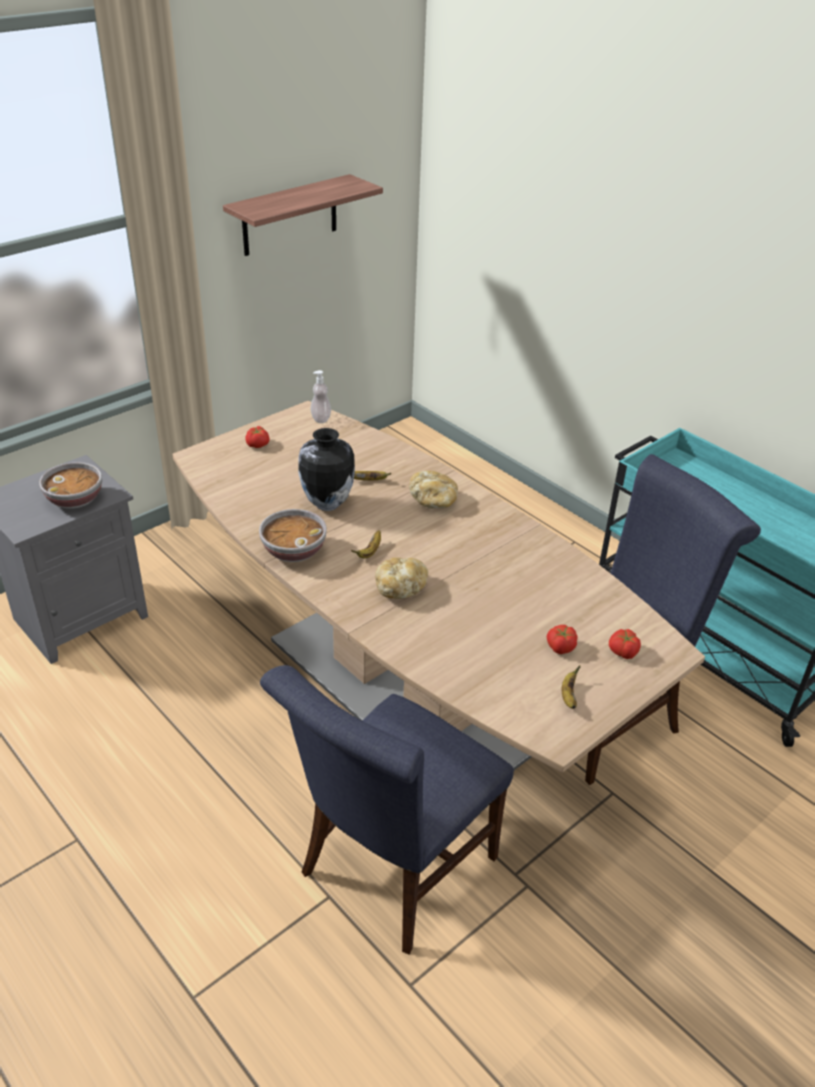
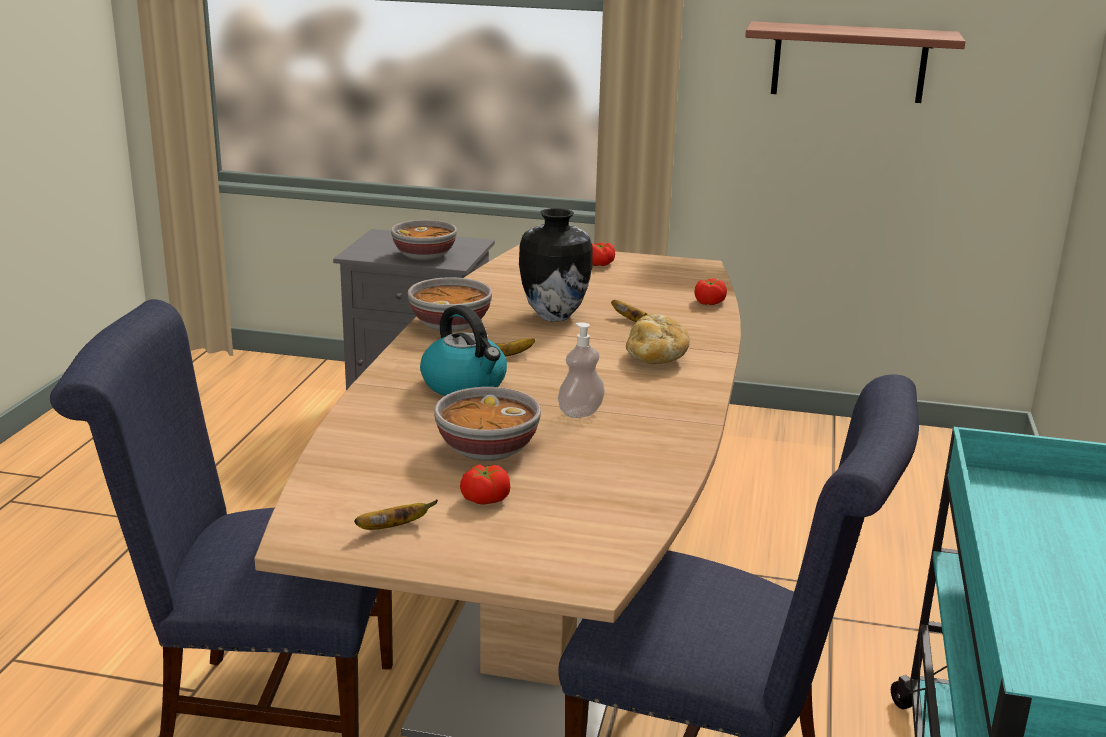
camera: 55 degrees right, 15 degrees down
soap dispenser [310,370,331,423] -> soap dispenser moved to [558,322,605,418]
bread [375,557,428,599] -> kettle [420,305,507,396]
tomato [609,629,641,659] -> tomato moved to [695,278,727,305]
none -> bowl [434,387,541,461]

